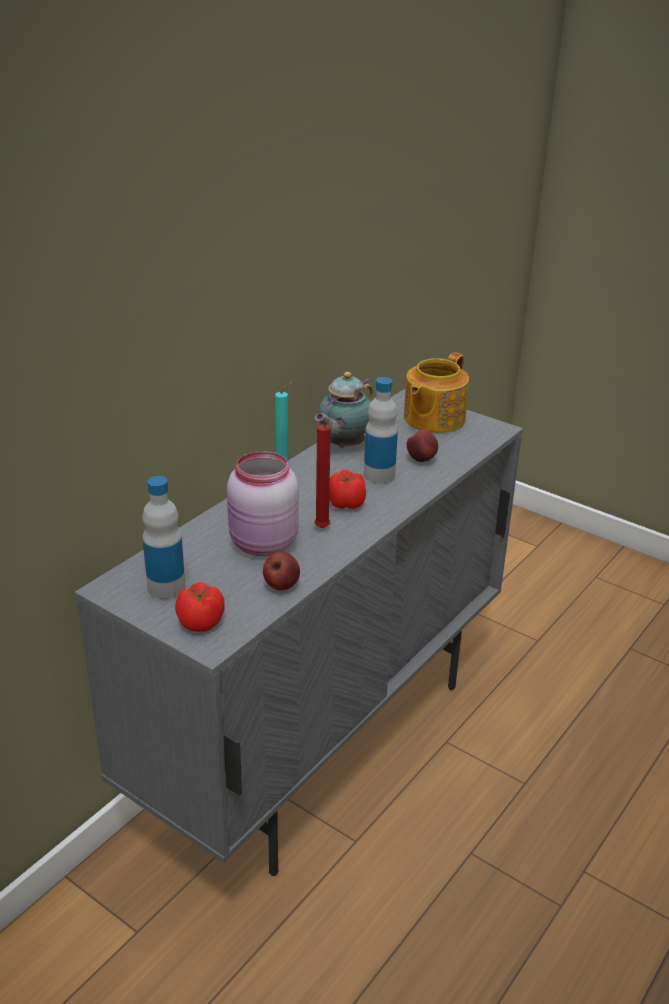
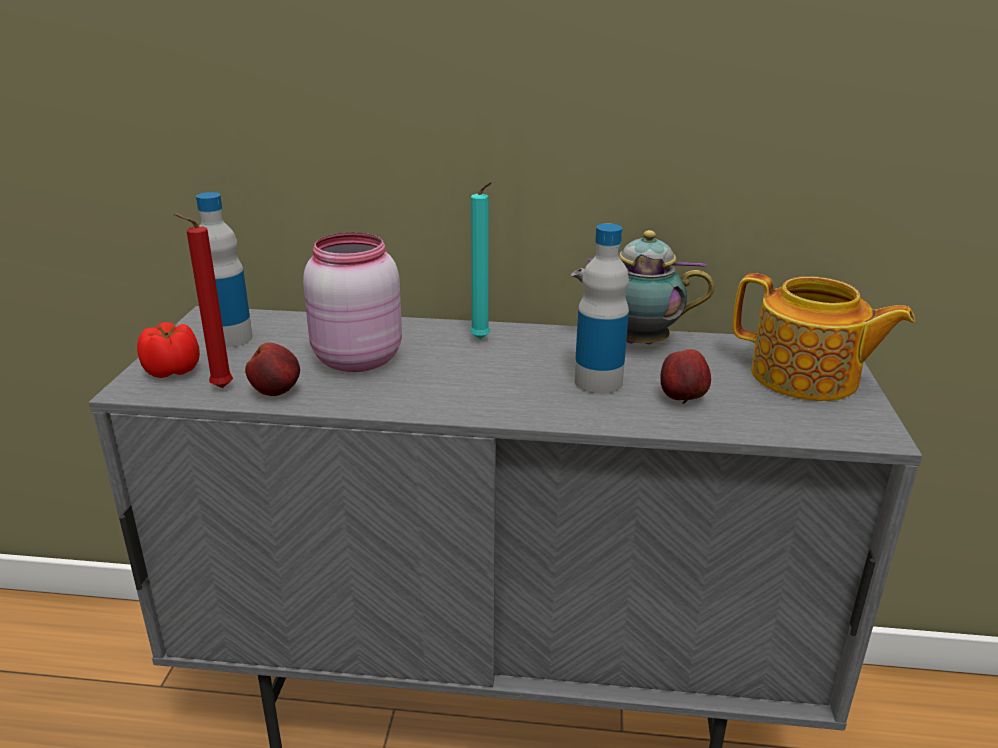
camera: 60 degrees right, 5 degrees down
red candle [314,421,331,528] -> red candle moved to [173,213,233,388]
tomato [329,470,366,509] -> none
teapot [404,352,469,433] -> teapot turned 150 degrees counterclockwise [733,273,915,401]

